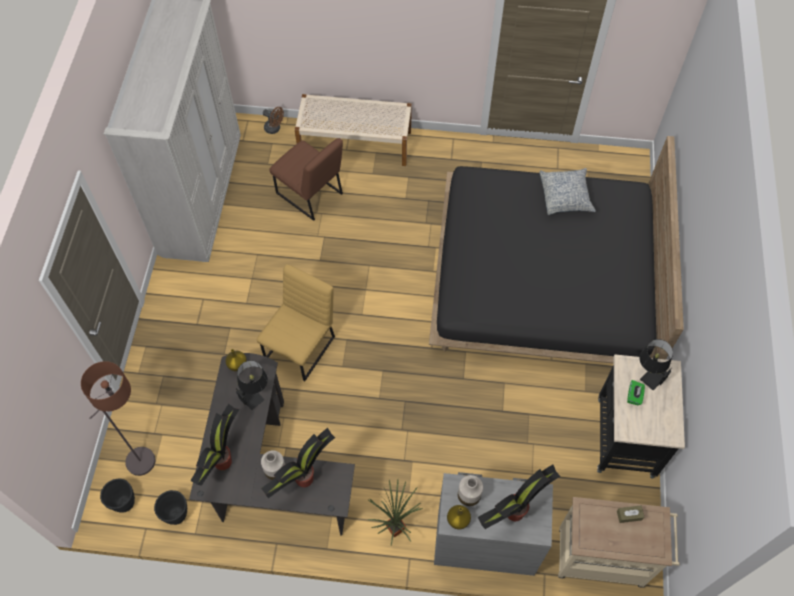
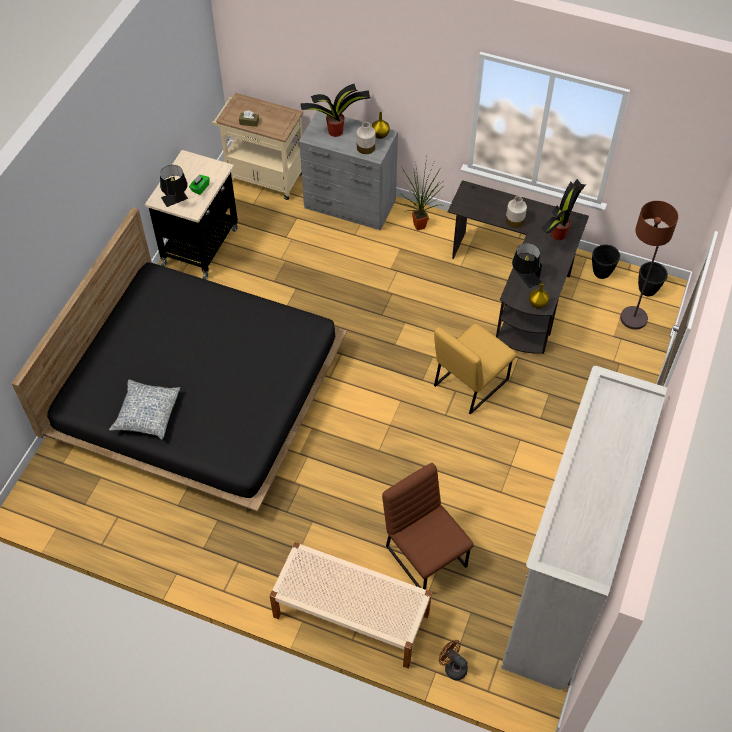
camera: 165 degrees left, 5 degrees down
potted plant [261,428,335,498] -> none

